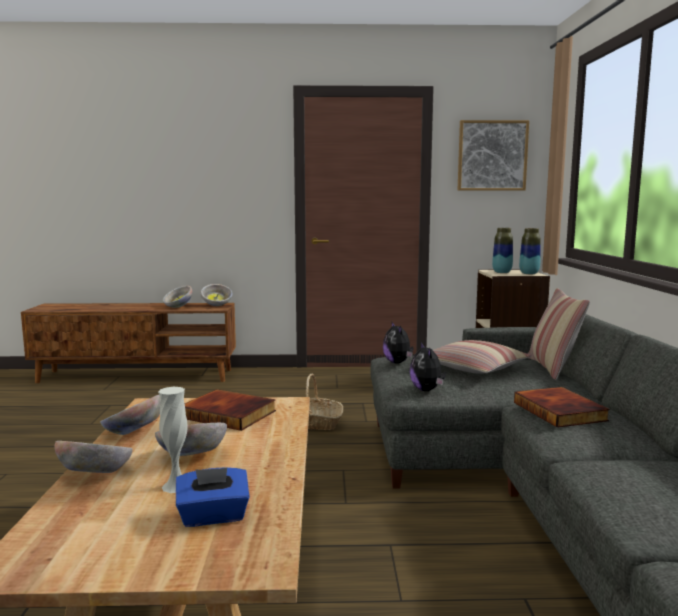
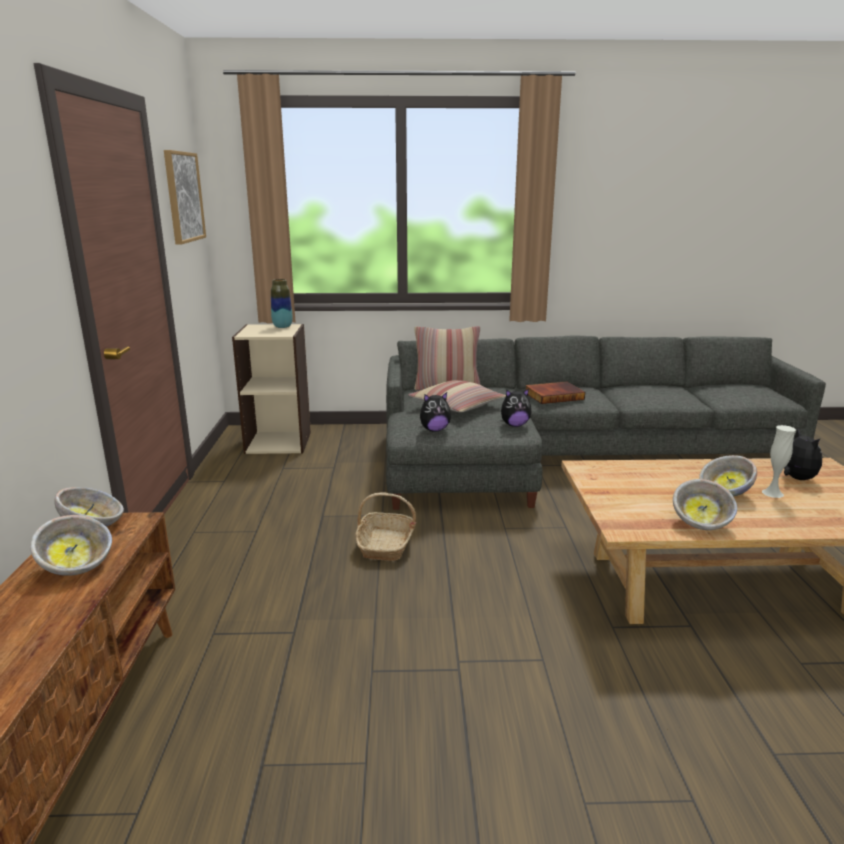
camera: 90 degrees left, 10 degrees up
bowl [55,441,133,473] -> none
blue tissue box [176,468,250,527] -> plush toy [784,429,822,480]
book [185,389,276,431] -> none
vase [492,228,513,273] -> none

